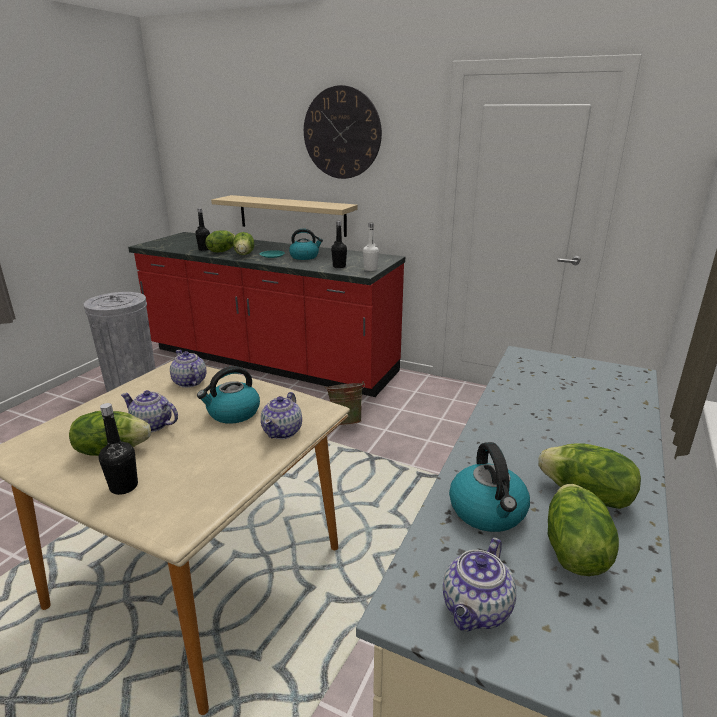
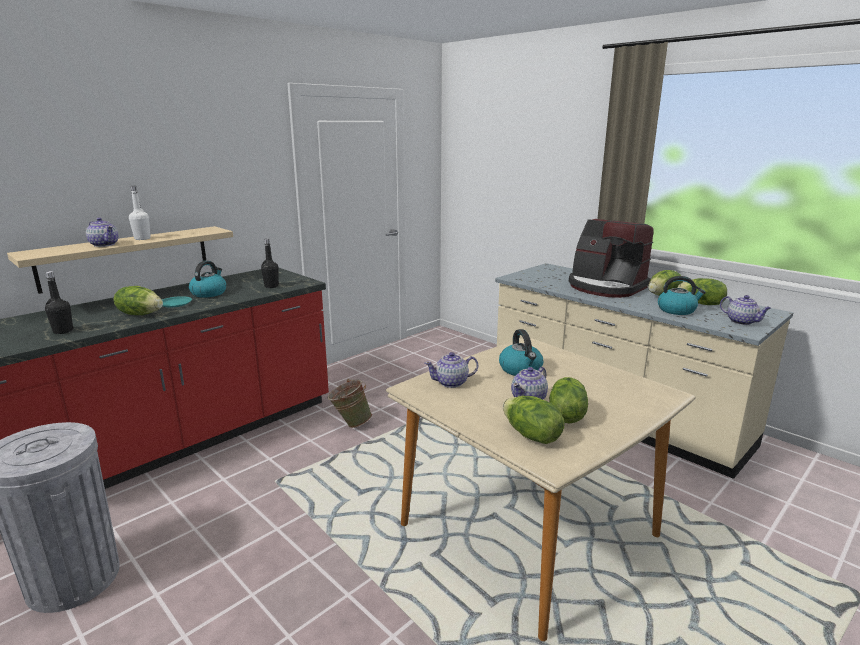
camera: 70 degrees left, 5 degrees down
black bottle [99,403,138,495] -> none
lettuce [205,230,235,252] -> lettuce moved to [503,396,565,444]
teapot [261,392,302,439] -> teapot moved to [86,218,119,247]
wall clock [304,85,382,179] -> none
white bottle [363,223,379,271] -> white bottle moved to [129,186,151,240]
none -> coffee machine [569,219,654,298]

